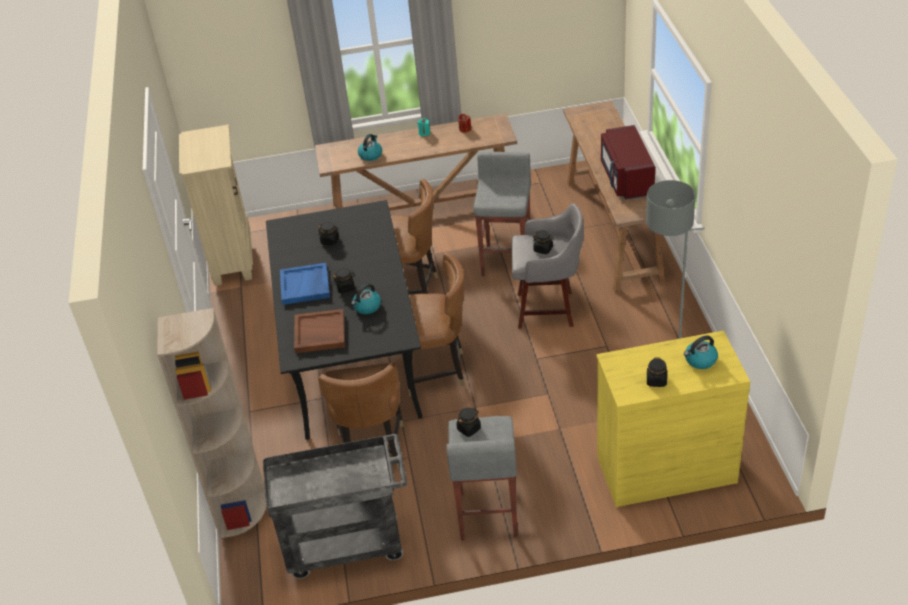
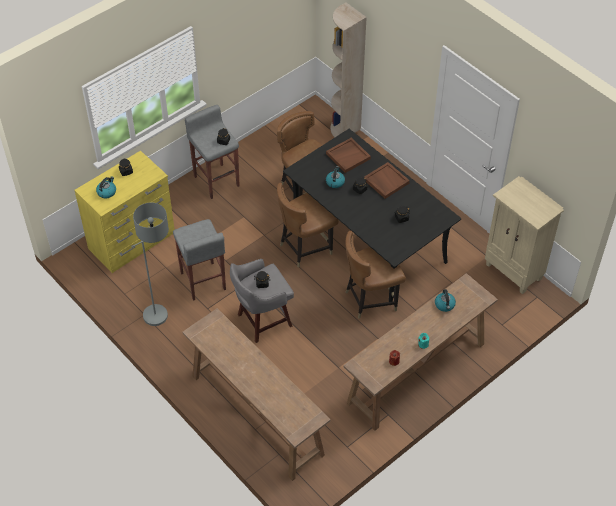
camera: 145 degrees right, 10 degrees up
black cart [263,434,407,579] -> none
blue tray [280,263,330,305] -> brown tray [364,162,410,199]
grey stool [474,152,531,276] -> grey stool moved to [173,219,226,301]
red microwave [601,125,655,200] -> none

